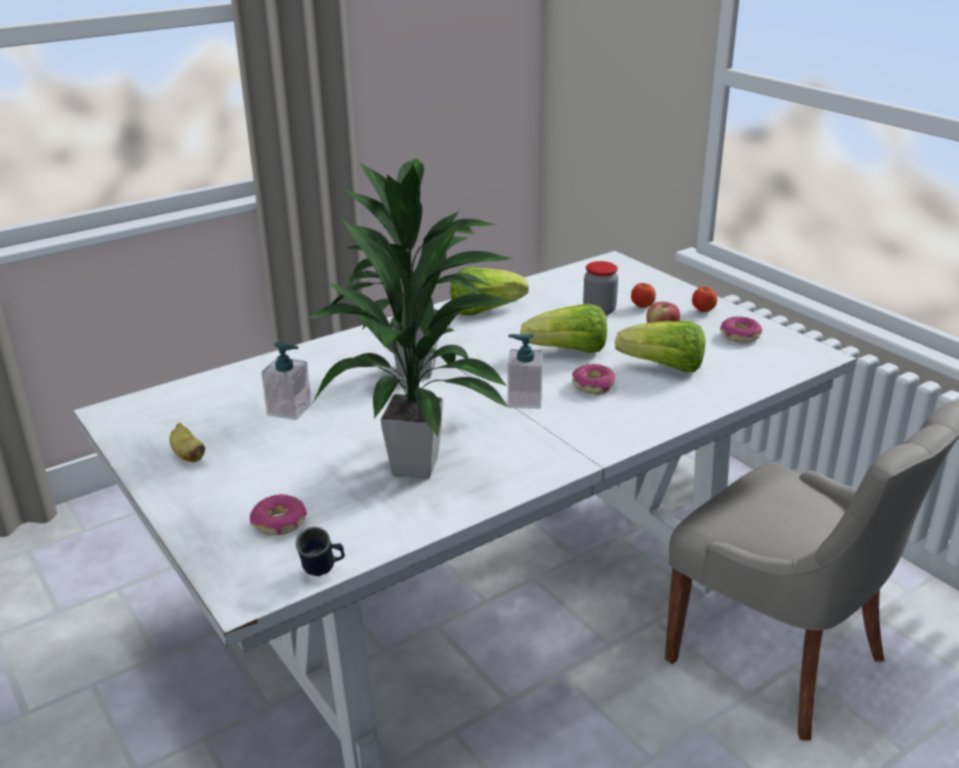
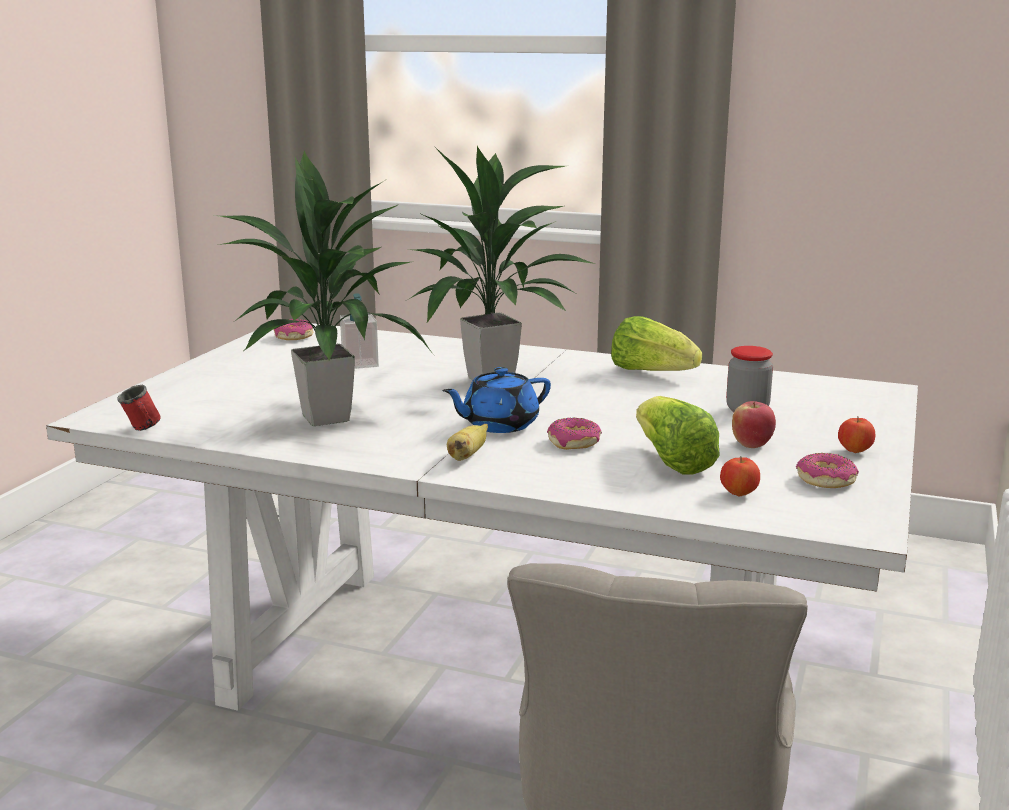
camera: 55 degrees right, 10 degrees down
banana [169,423,205,462] -> banana moved to [447,424,488,461]
donut [250,494,307,535] -> donut moved to [274,319,313,340]
blue mug [295,527,345,576] -> red mug [117,385,161,431]
soap dispenser [508,334,543,409] -> blue teapot [442,367,551,433]
lettuce [520,304,607,353] -> none
apple [631,283,656,308] -> apple moved to [720,457,760,496]

